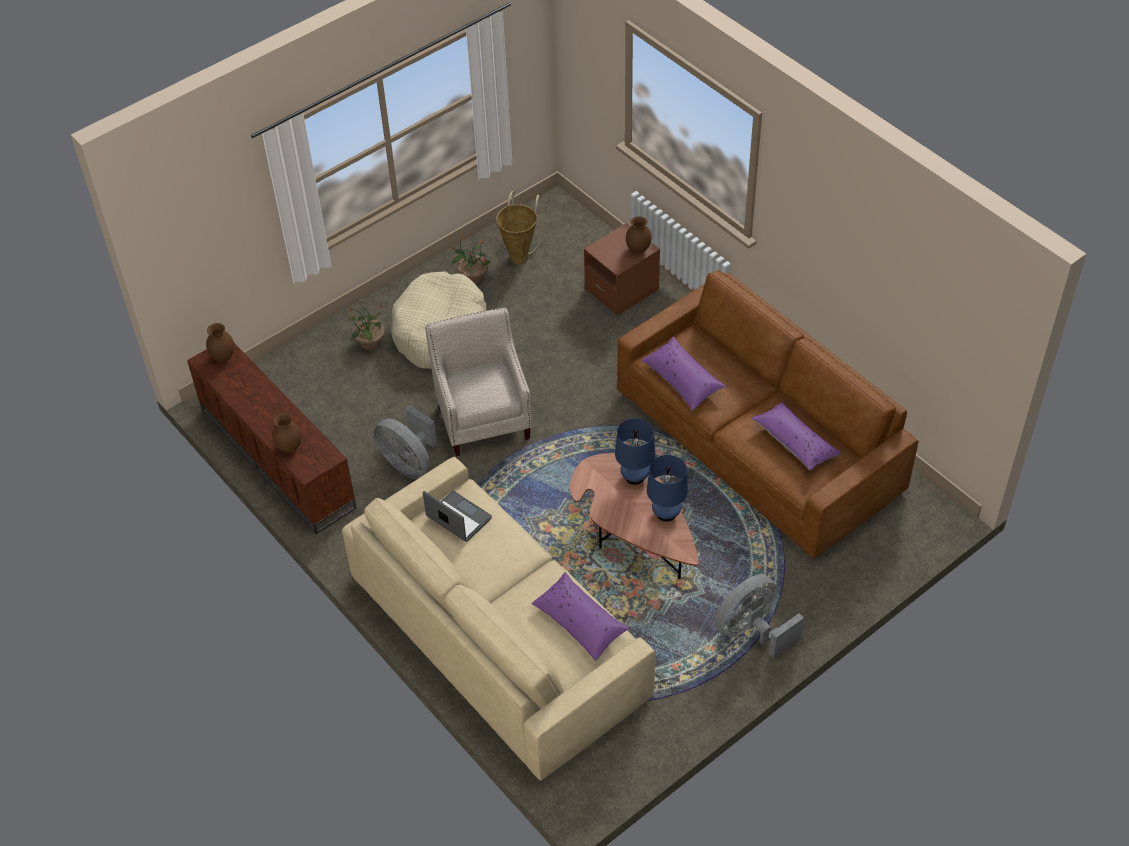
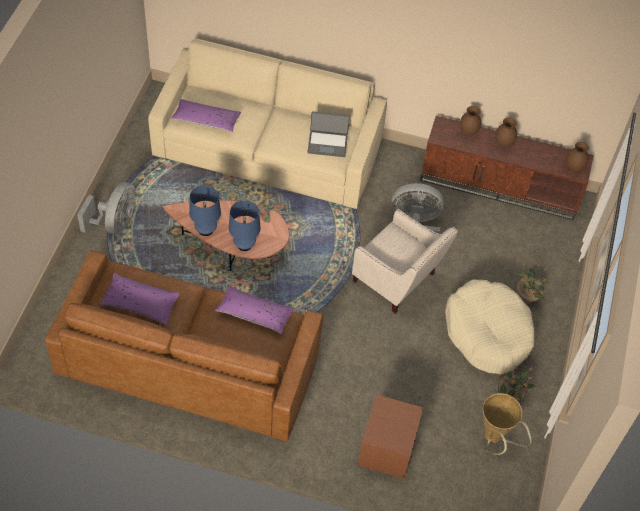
camera: 140 degrees right, 5 degrees up
brown vase [626,216,651,254] -> brown vase moved to [495,117,517,147]

